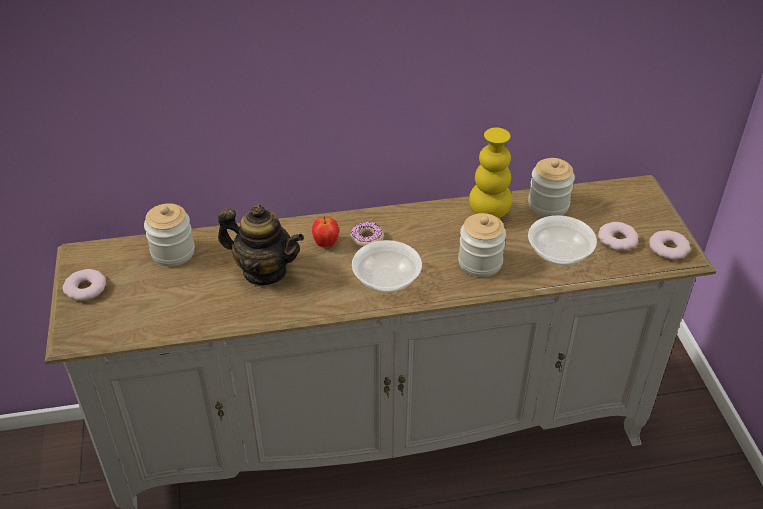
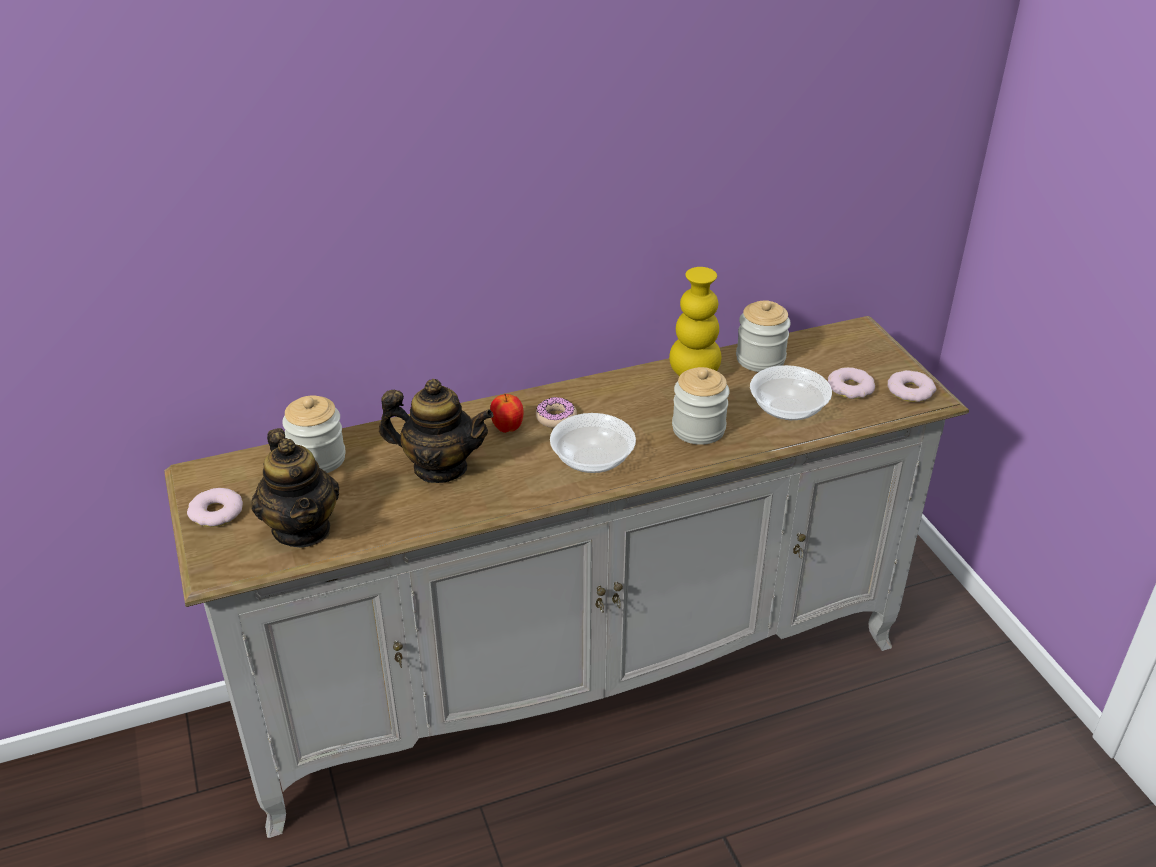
camera: 10 degrees left, 5 degrees down
none -> teapot [252,428,339,547]

